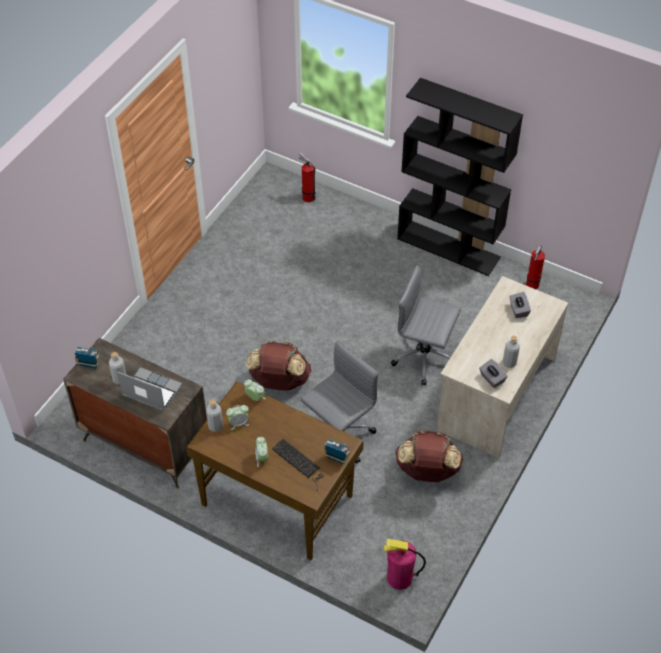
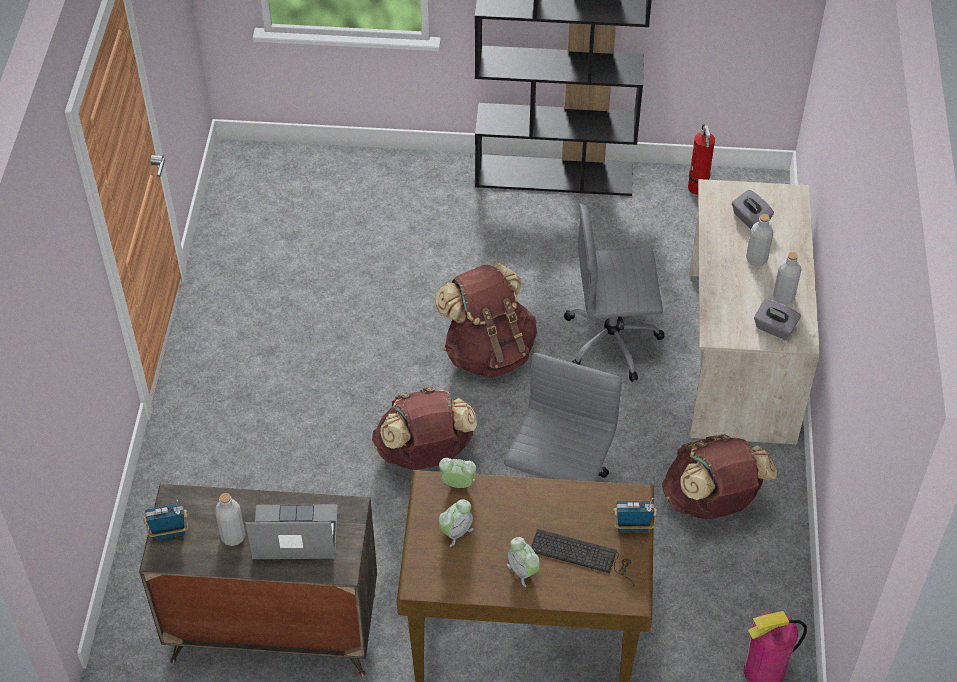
camera: 25 degrees left, 0 degrees up
grey bottle [206,400,223,432] -> grey bottle moved to [746,214,773,266]
fire extinguisher [298,153,315,202] -> none
none -> brown backpack [435,262,537,378]

